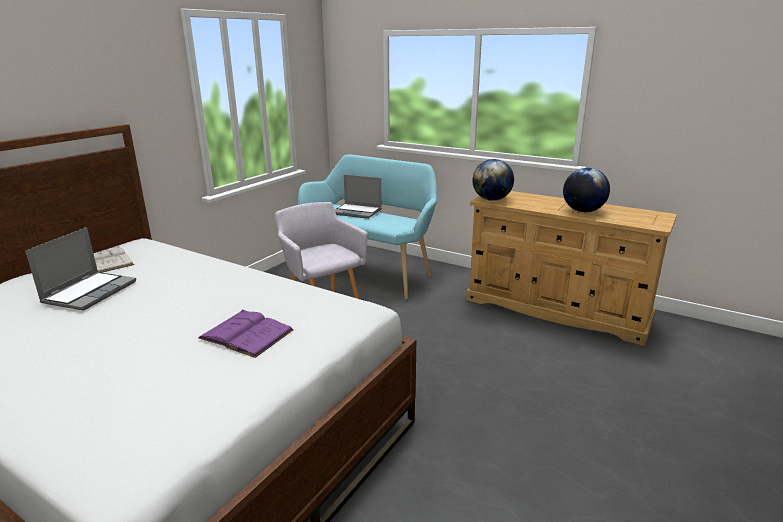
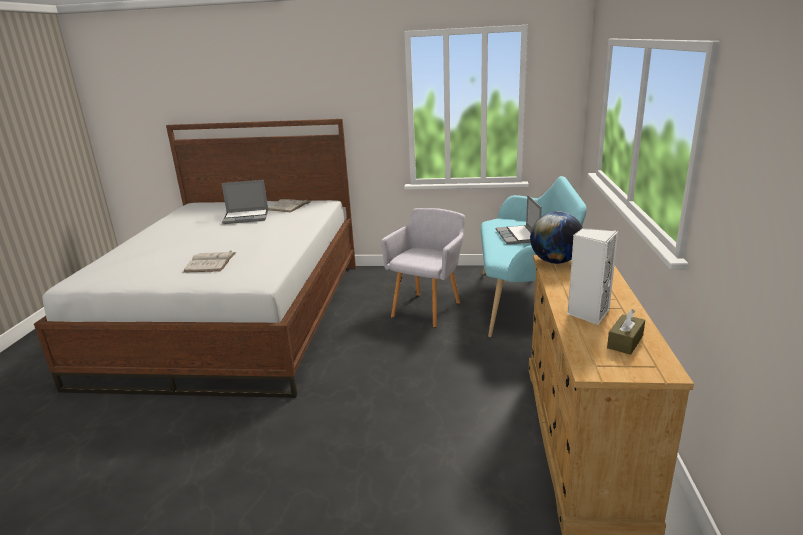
camera: 65 degrees right, 0 degrees up
purple book [198,309,294,358] -> white book [183,251,236,273]
globe [563,168,610,212] -> white speaker [567,228,618,325]
none -> brown tissue box [607,309,645,355]

